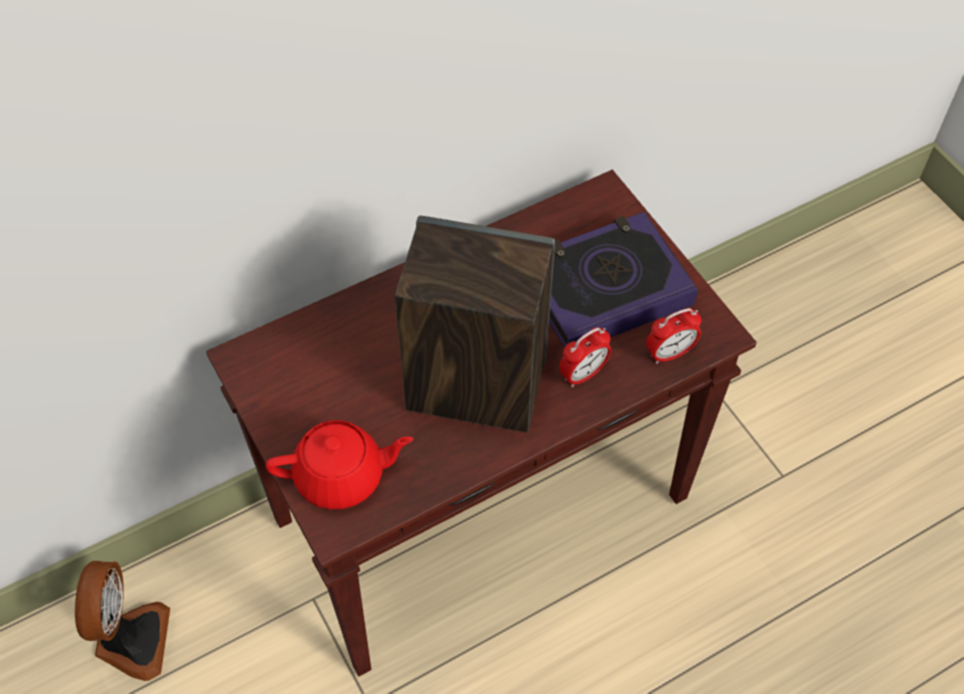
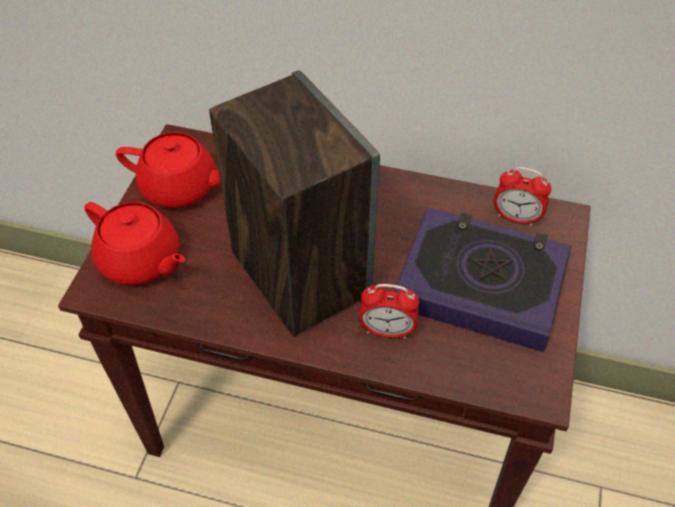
camera: 45 degrees right, 5 degrees down
fan [75,561,170,681] -> none
alarm clock [646,308,702,364] -> alarm clock moved to [494,167,551,226]
none -> red teapot [116,132,221,208]

